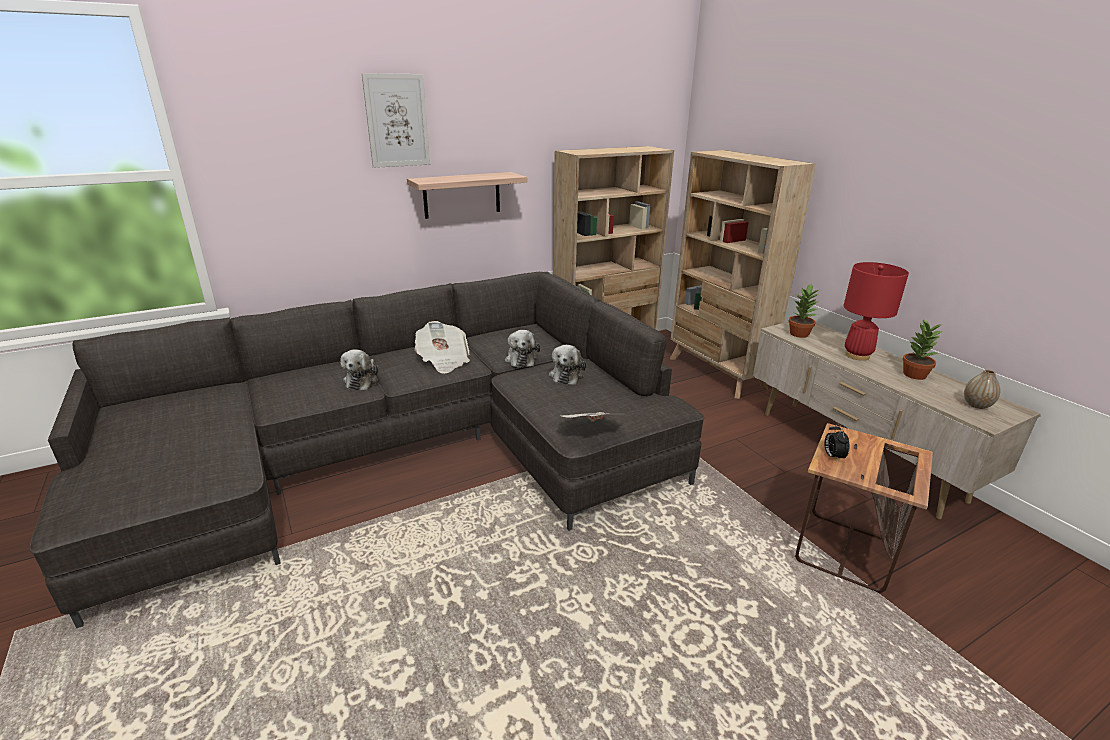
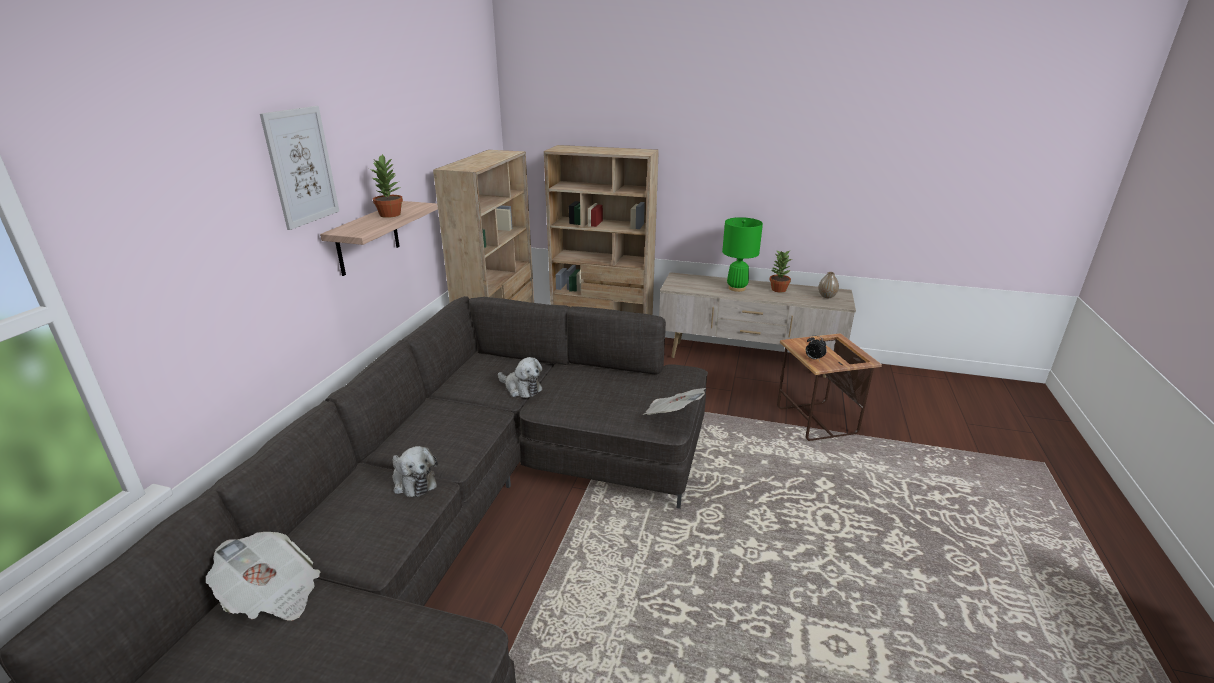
camera: 45 degrees left, 0 degrees up
newspaper [415,321,470,374] -> newspaper moved to [206,532,320,621]
plush toy [549,345,586,385] -> none
potted plant [788,284,819,338] -> potted plant moved to [369,154,403,218]
red table lamp [843,262,909,361] -> green table lamp [722,217,763,292]

